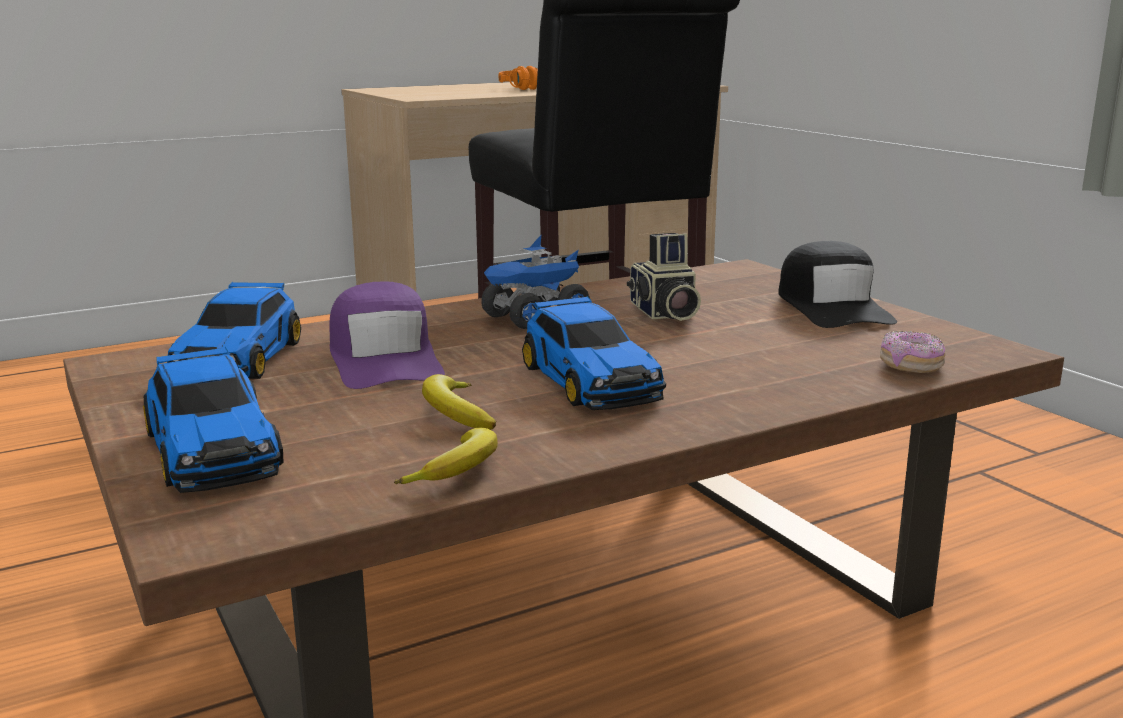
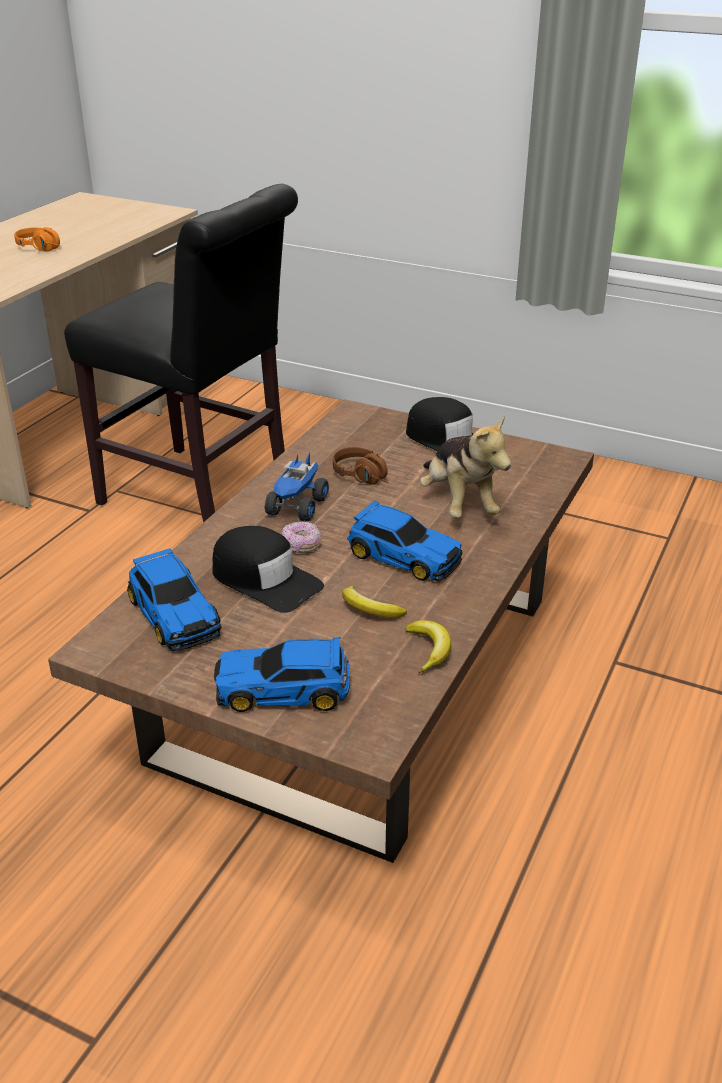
camera: 35 degrees left, 15 degrees up
toy car [143,347,284,493] -> toy car turned 150 degrees clockwise [214,637,350,712]
purple cap [329,281,445,389] -> black cap [212,526,324,613]
camera [627,233,701,321] -> brown headphones [333,447,389,485]
donut [880,331,945,373] -> donut moved to [282,521,321,553]
none -> plush toy [420,415,511,518]

